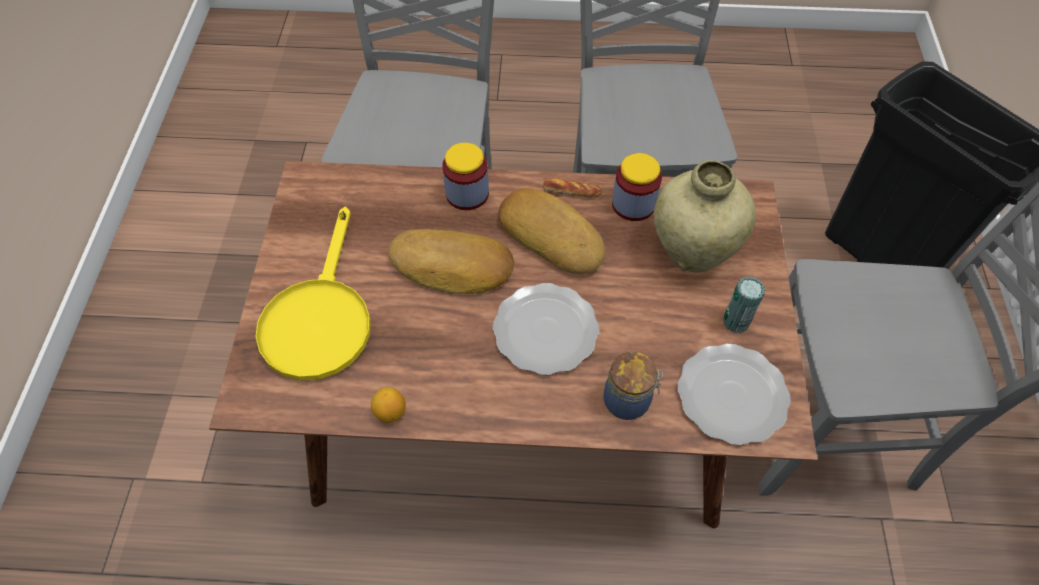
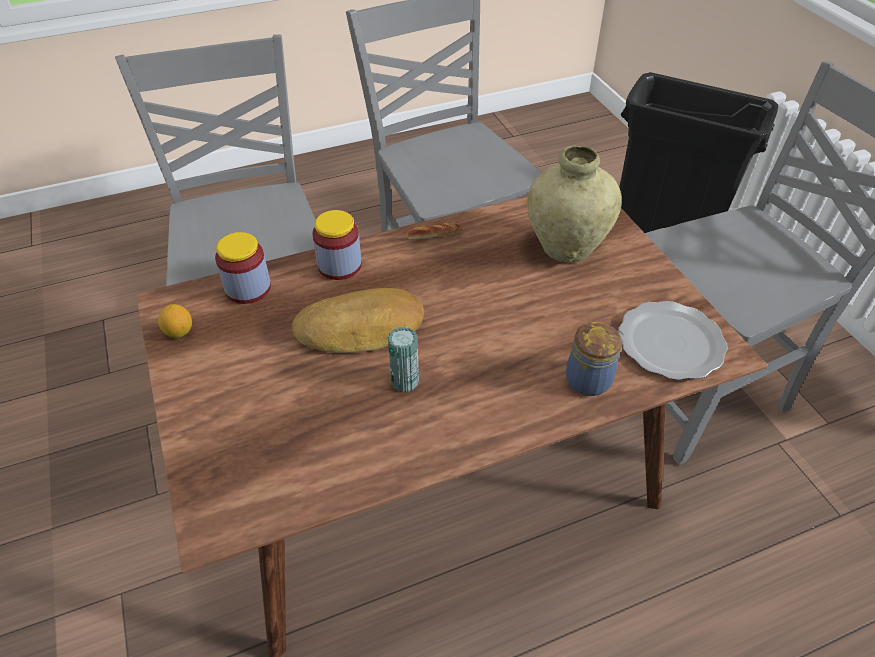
camera: 25 degrees left, 10 degrees down
yellow frying pan [255,206,371,380] -> none
lemon [371,387,406,423] -> lemon moved to [158,304,192,338]
plate [493,283,599,375] -> none
bread [499,188,606,274] -> none
jar [612,153,662,221] -> jar moved to [215,232,271,304]
can [723,277,765,333] -> can moved to [388,327,419,392]

